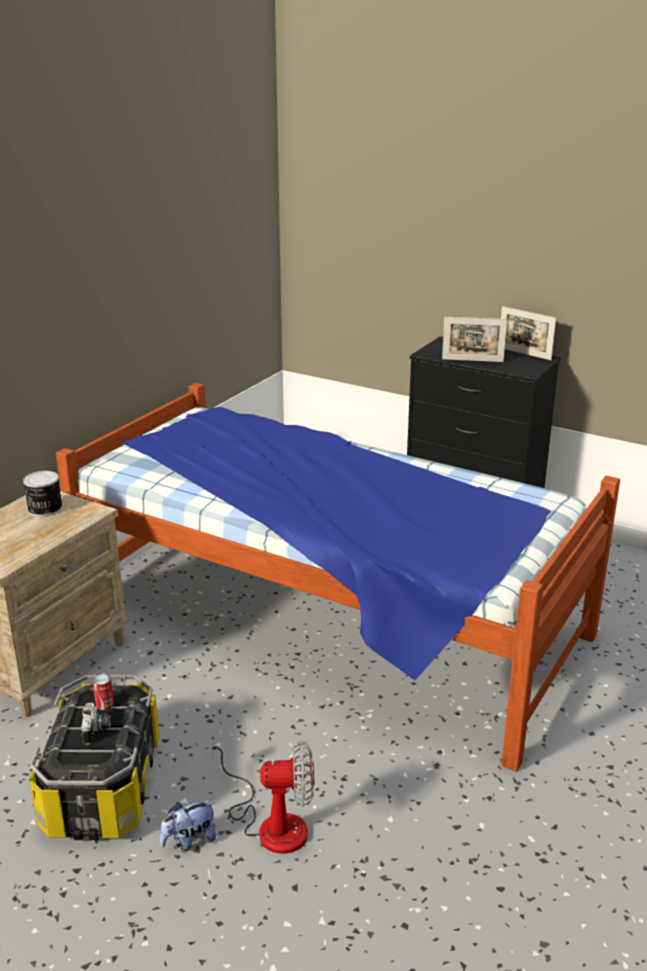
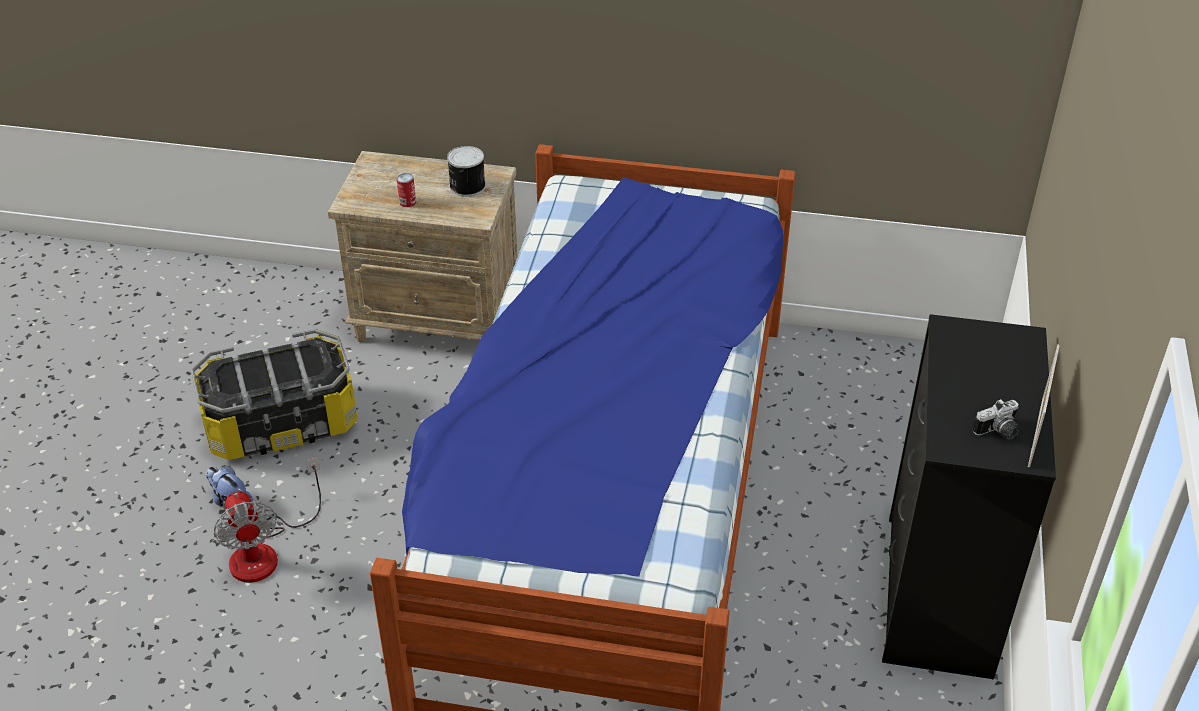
camera: 70 degrees right, 15 degrees up
camera [81,703,111,745] -> camera moved to [973,399,1020,439]
can [93,674,114,710] -> can moved to [397,173,416,207]
picture frame [442,317,507,362] -> none

